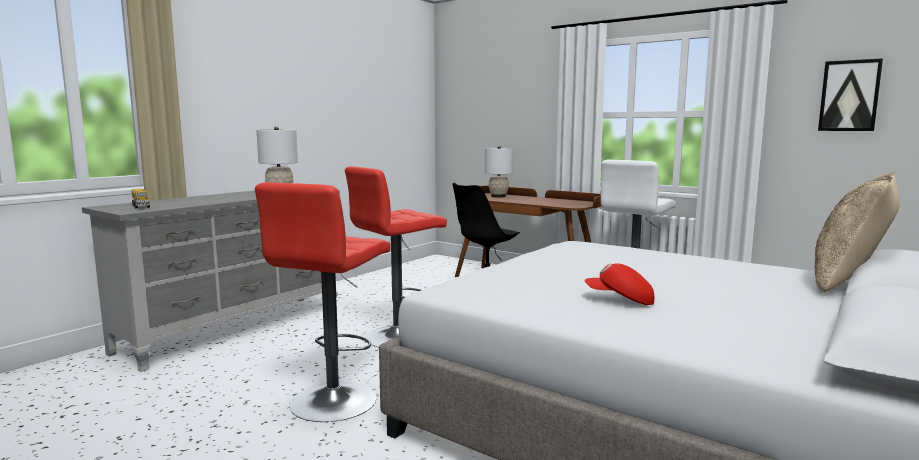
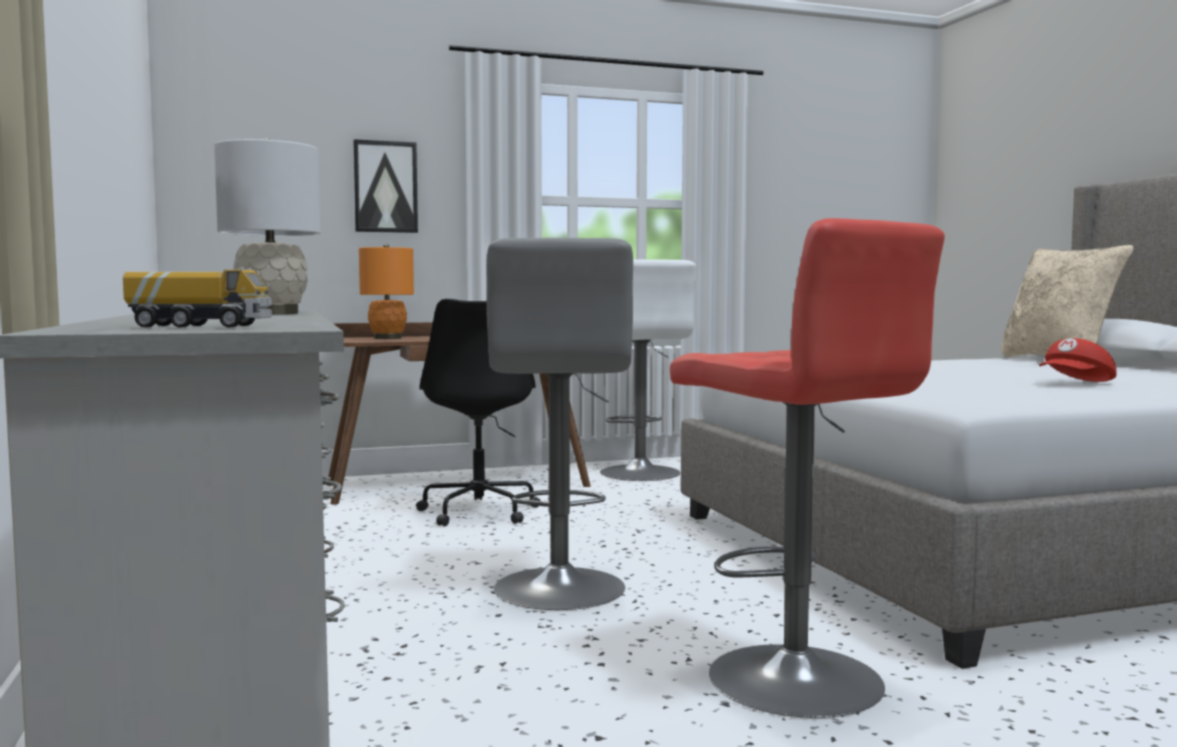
camera: 55 degrees left, 5 degrees down
red stool [345,166,447,347] -> grey stool [487,238,633,610]
white table lamp [485,146,514,197] -> orange table lamp [359,244,414,339]
picture [818,58,883,131] -> picture moved to [353,139,418,233]

